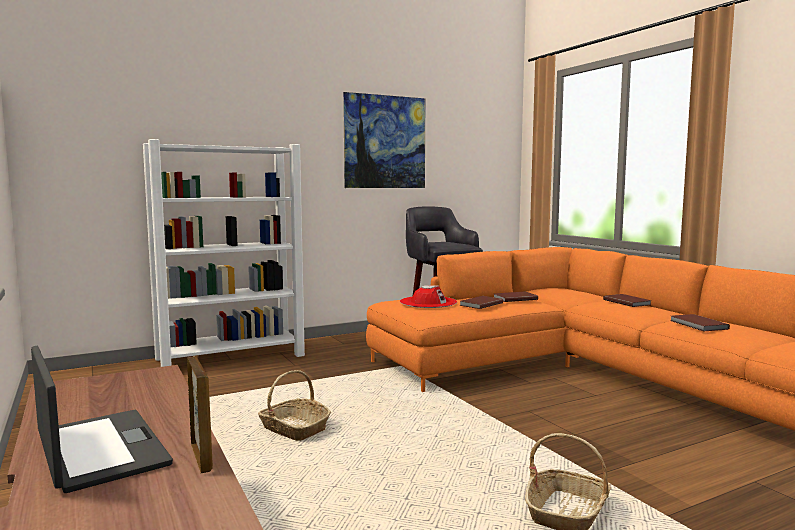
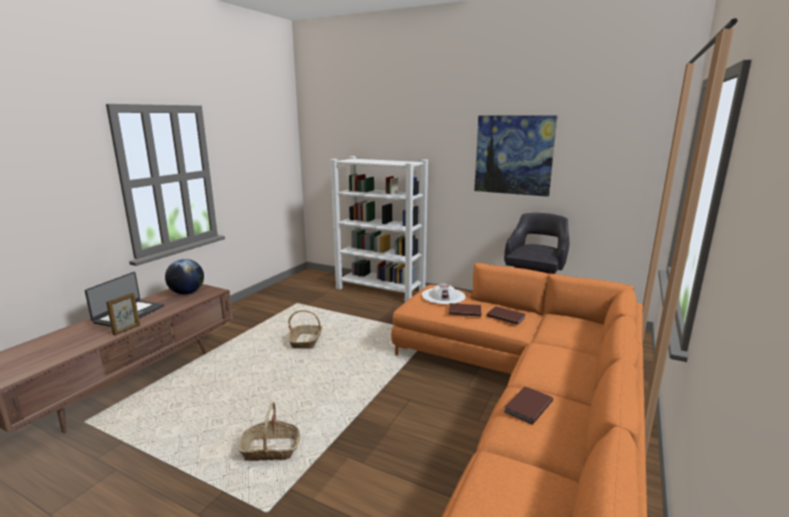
camera: 55 degrees right, 10 degrees up
red hat [400,285,457,308] -> white hat [422,283,466,305]
brown book [603,294,652,307] -> none
none -> globe [165,259,204,294]

